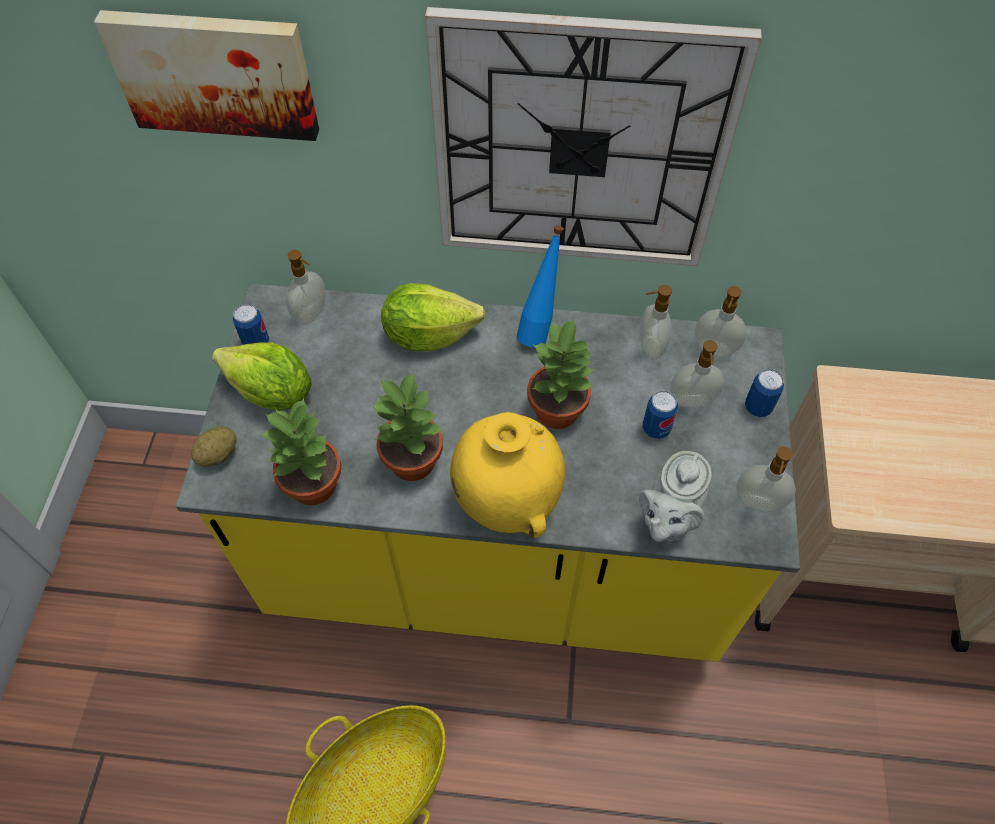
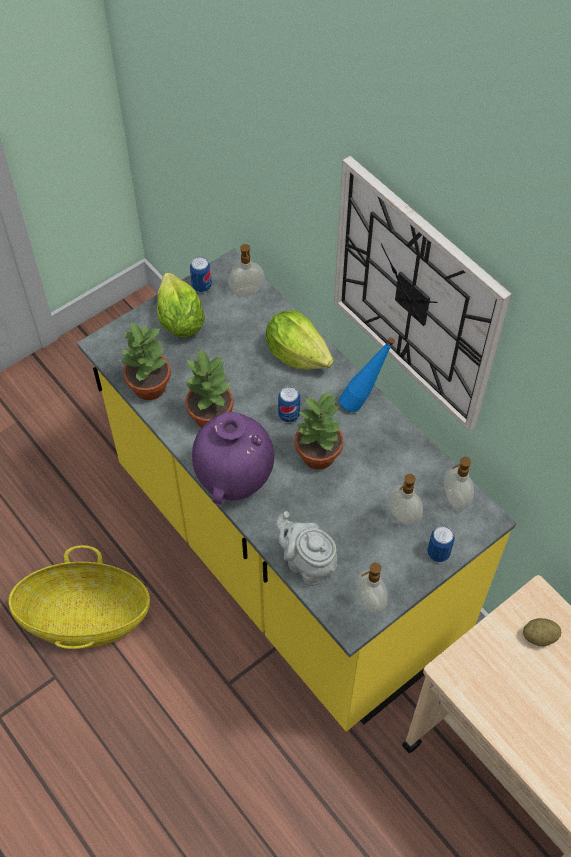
camera: 45 degrees right, 0 degrees up
picture [94,10,319,141] -> none
potato [191,427,237,467] -> potato moved to [523,618,561,646]
yellow vase [450,412,565,538] -> purple vase [192,412,274,504]
grey teapot [639,451,712,543] -> grey teapot turned 60 degrees clockwise [276,511,337,586]
soap dispenser [640,285,672,360] -> none
can [643,390,678,439] -> can moved to [278,386,300,423]

